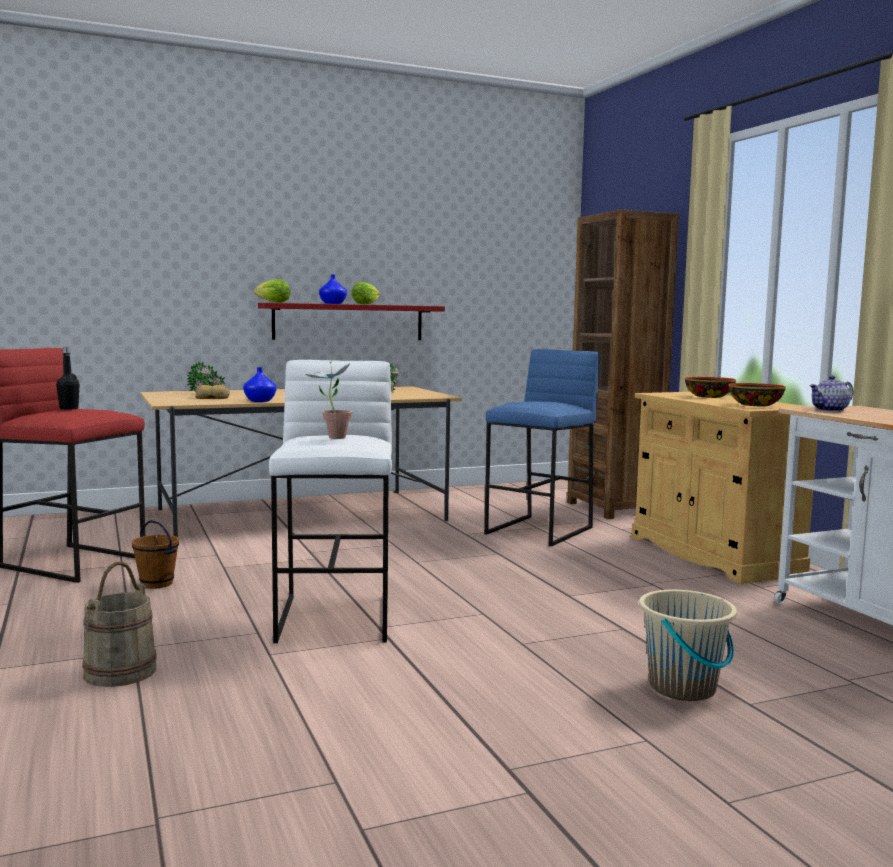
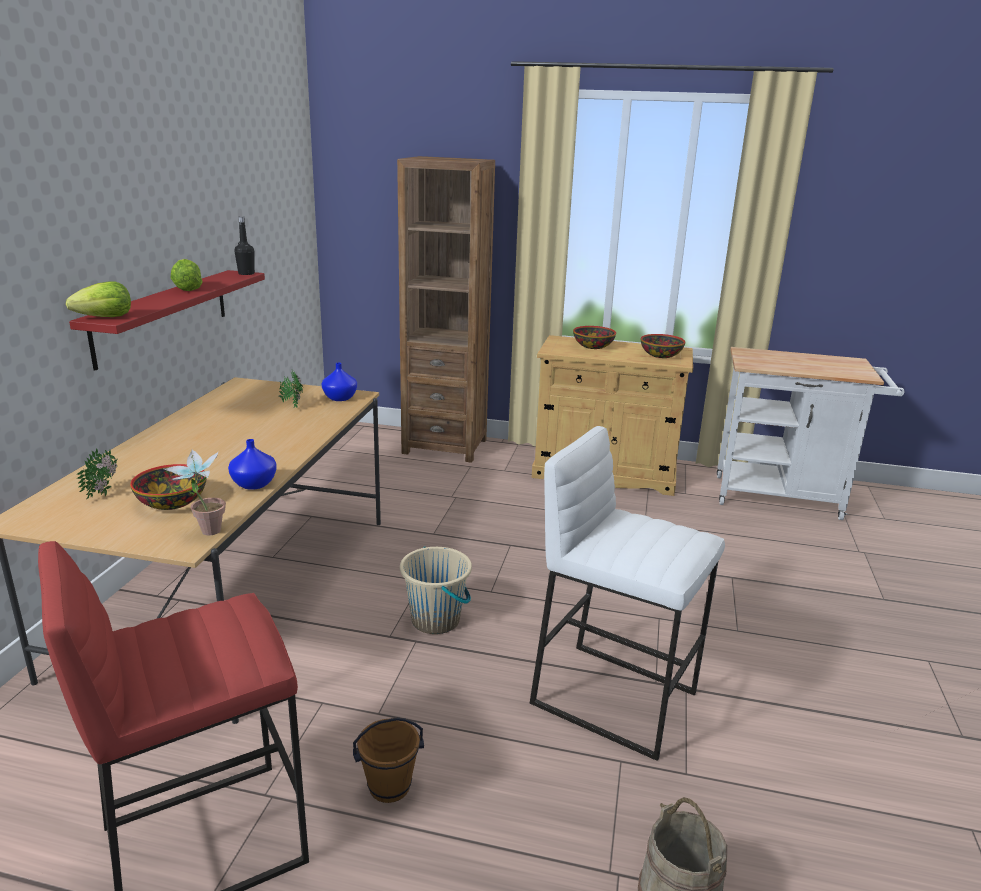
camera: 55 degrees left, 15 degrees up
black bottle [56,347,80,410] -> black bottle moved to [234,216,255,275]
bread [195,385,230,399] -> bowl [130,464,207,510]
potted plant [304,361,352,439] -> potted plant moved to [164,449,226,535]
blue vase [319,274,347,304] -> blue vase moved to [322,363,357,401]
blue stool [484,349,600,547] -> none
beige bucket [639,590,737,701] -> beige bucket moved to [400,546,472,634]
teapot [809,376,853,412] -> none

